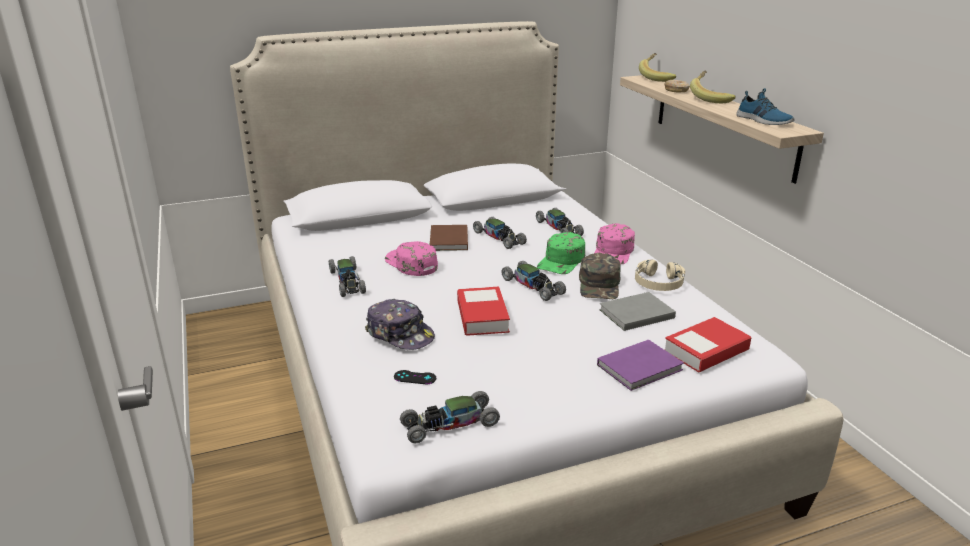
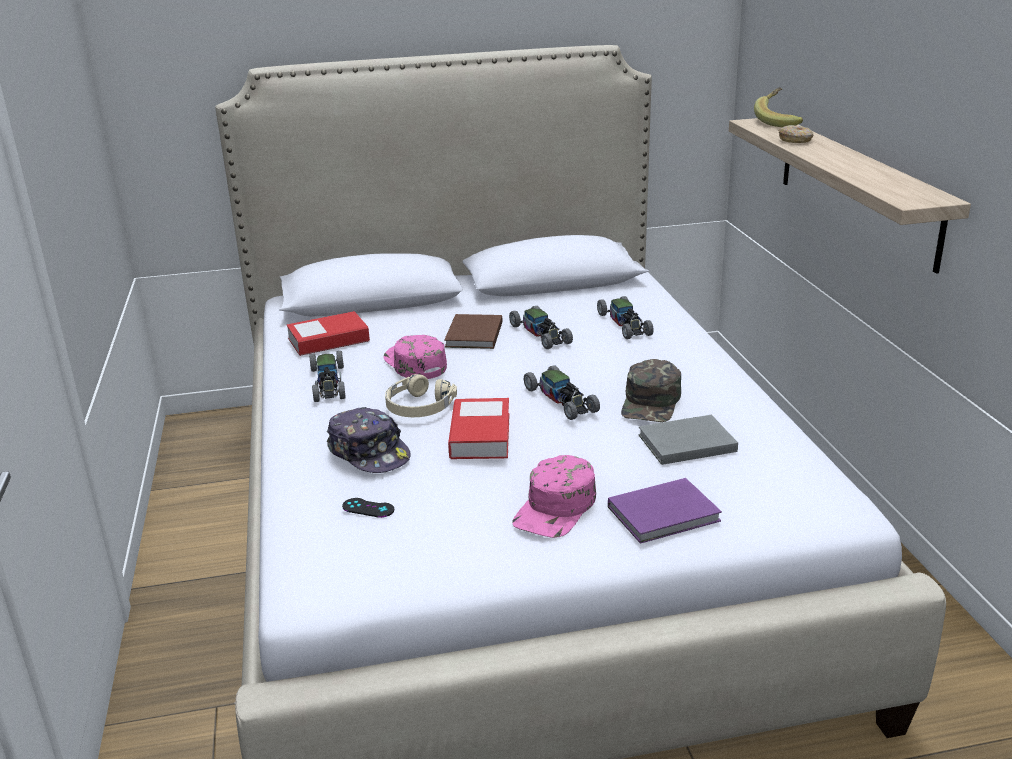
camera: 10 degrees right, 0 degrees up
toy car [400,391,500,443] -> none
green cap [537,232,585,274] -> none
pink cap [595,223,635,264] -> pink cap moved to [512,455,596,538]
beige headphones [635,259,685,291] -> beige headphones moved to [385,374,457,417]
book [665,317,751,373] -> book moved to [287,311,370,356]
banana [690,71,736,103] -> none
shoe [736,88,795,125] -> none

